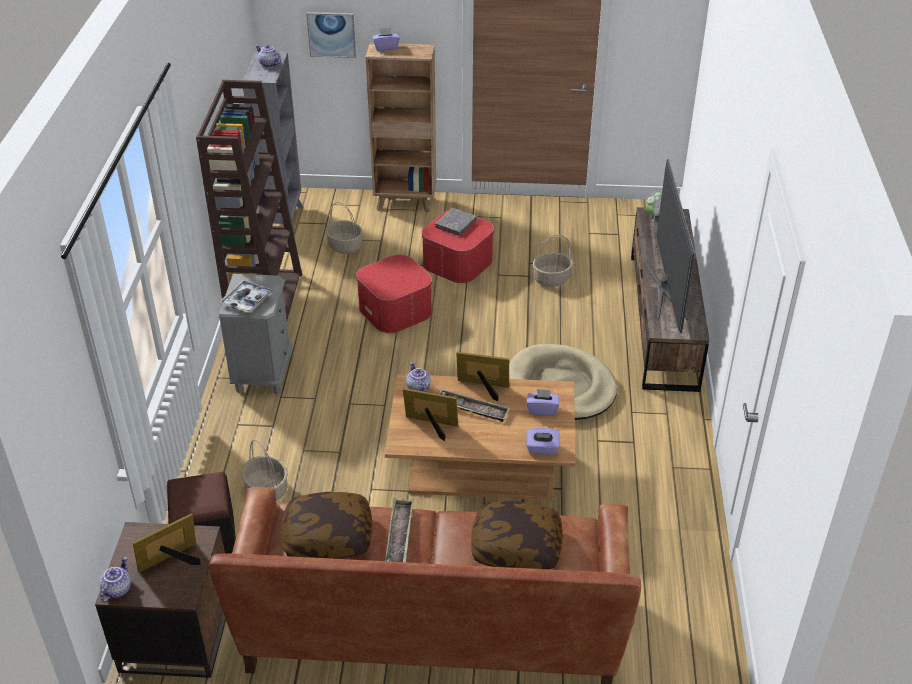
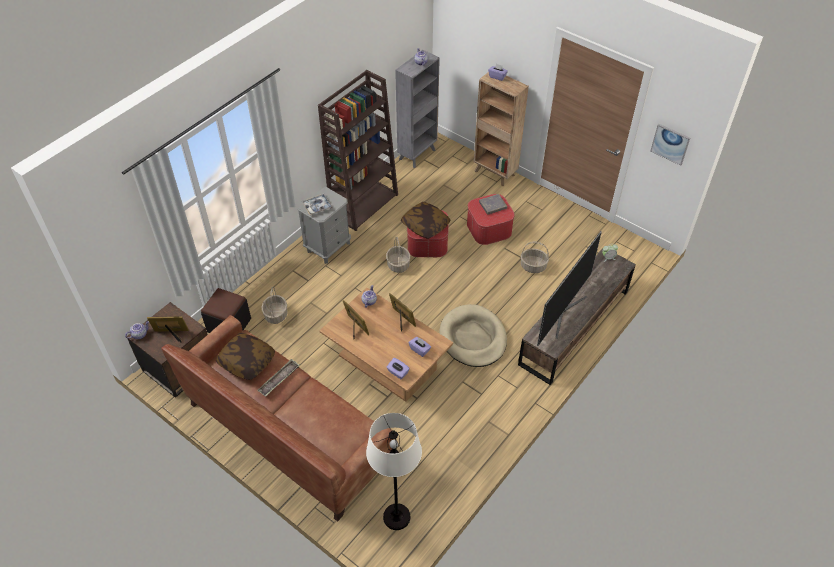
camera: 35 degrees right, 10 degrees up
picture [306,12,356,58] -> picture moved to [650,124,690,166]
basket [325,202,362,254] -> basket moved to [386,237,410,273]
tray [439,389,510,422] -> none
pillow [471,501,563,569] -> pillow moved to [401,202,450,239]
none -> white floor lamp [366,413,422,530]

